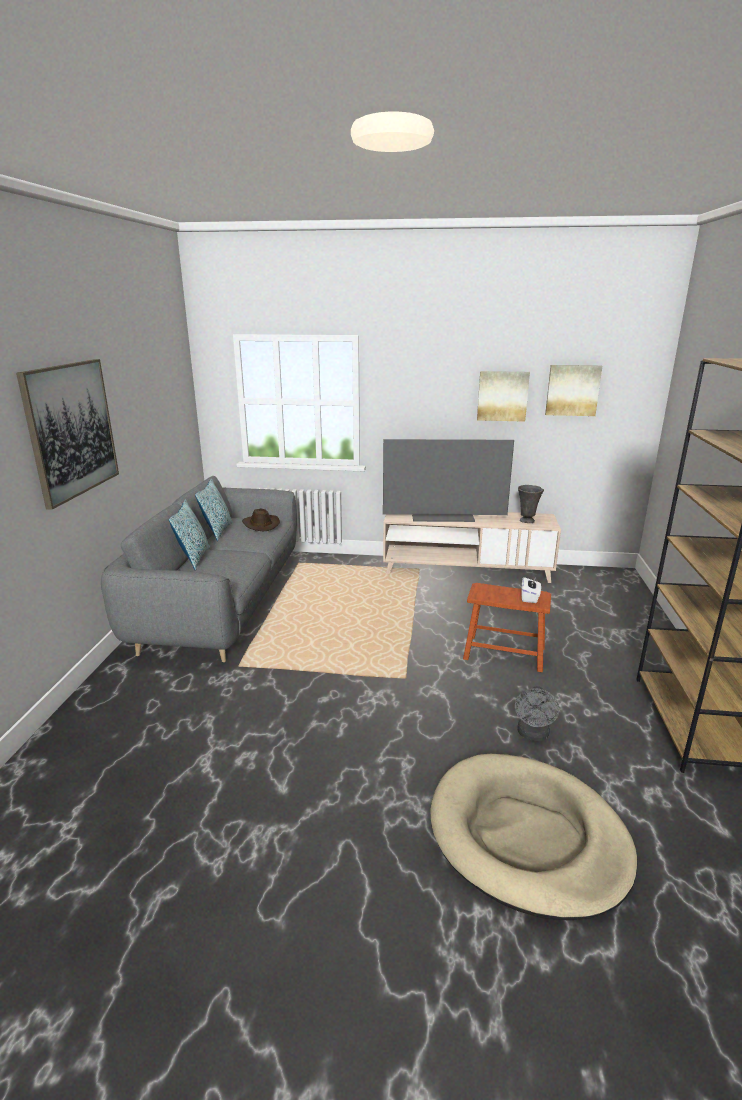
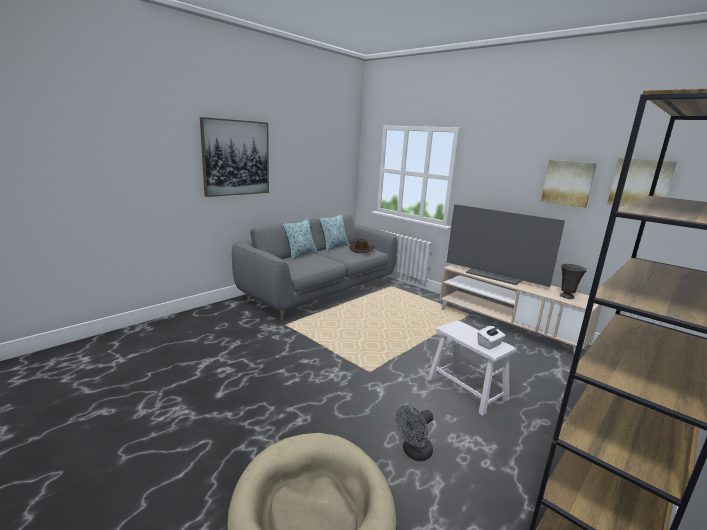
camera: 35 degrees right, 5 degrees down
brown stool [463,583,551,672] -> white stool [427,321,516,416]

